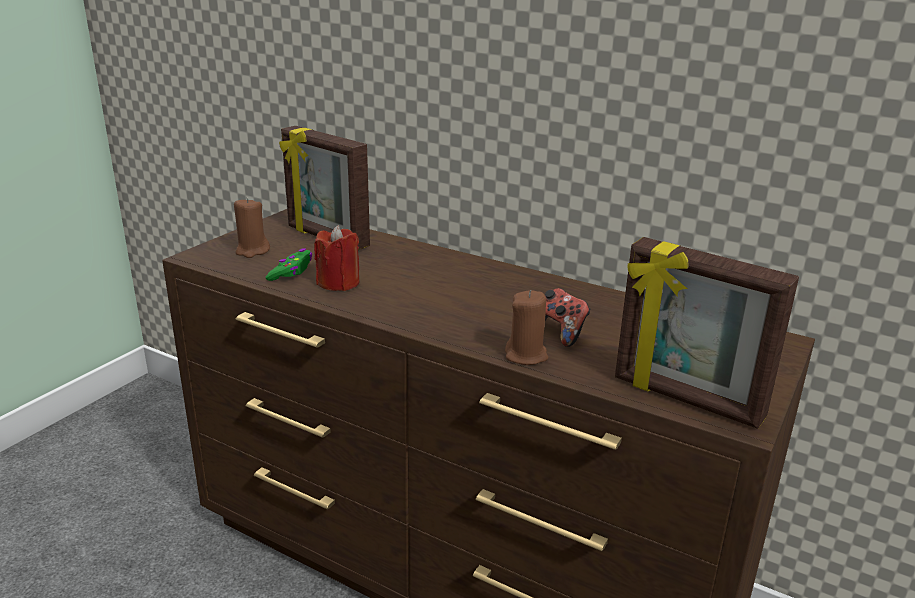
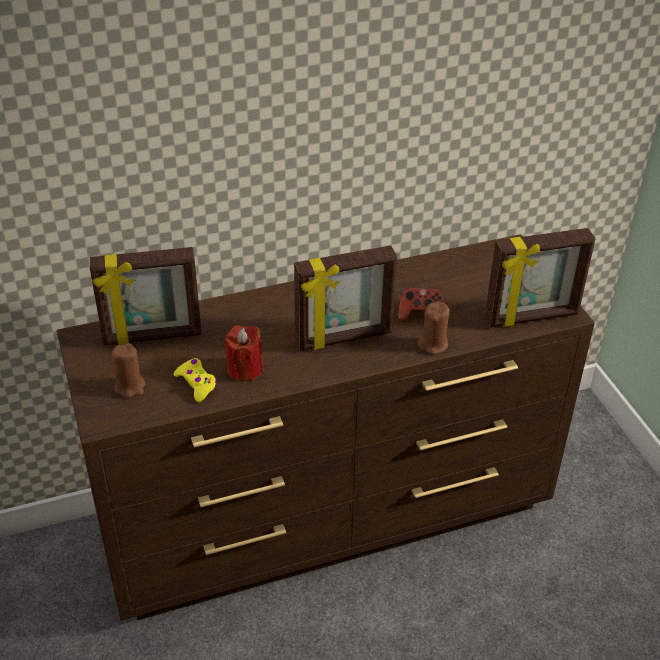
camera: 50 degrees left, 15 degrees up
green game controller [265,248,312,281] -> yellow game controller [174,358,217,402]
none -> picture frame [294,245,397,351]

